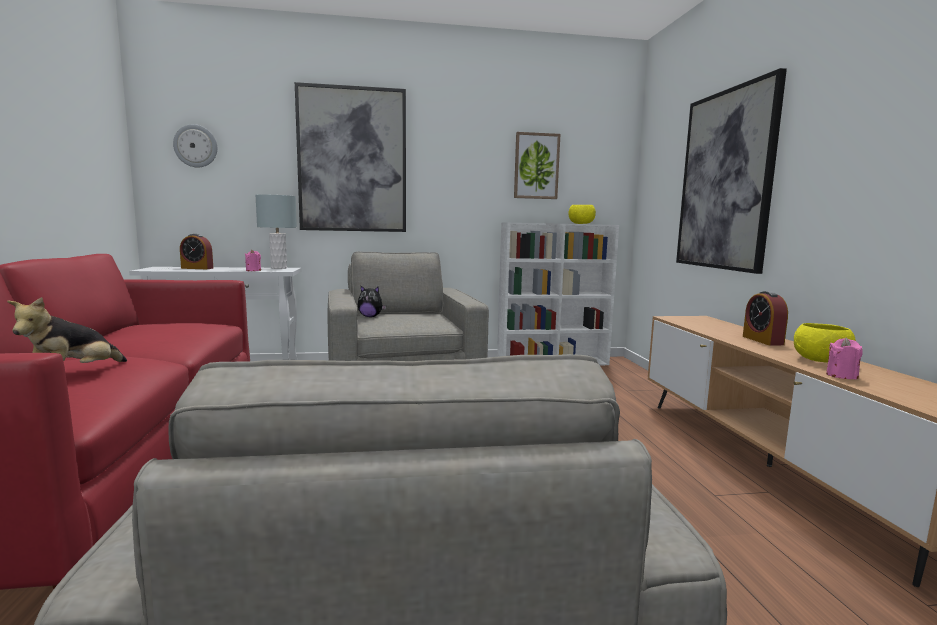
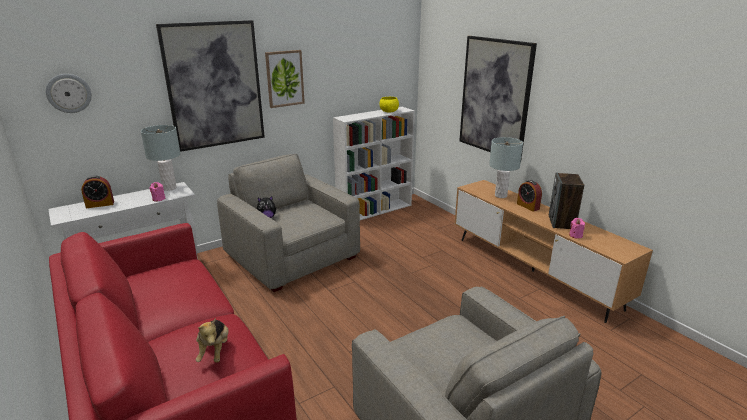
camera: 25 degrees left, 15 degrees up
picture [514,132,561,199] -> picture moved to [265,50,305,108]
yellow bowl [794,323,856,363] -> speaker [549,173,584,229]
none -> grey table lamp [489,137,523,198]

